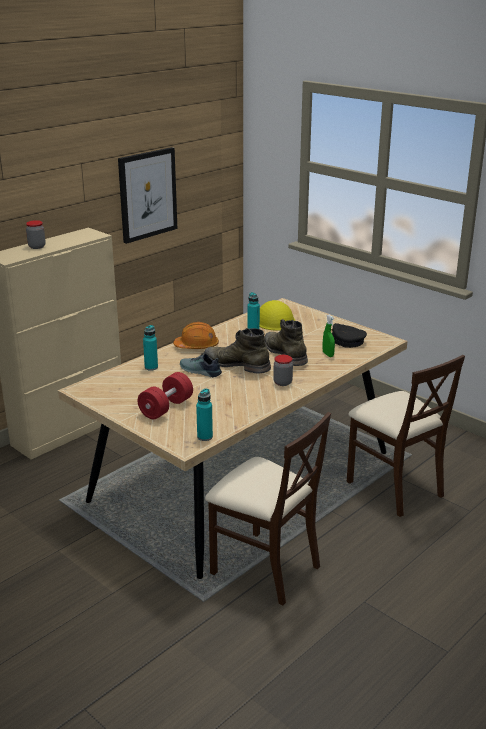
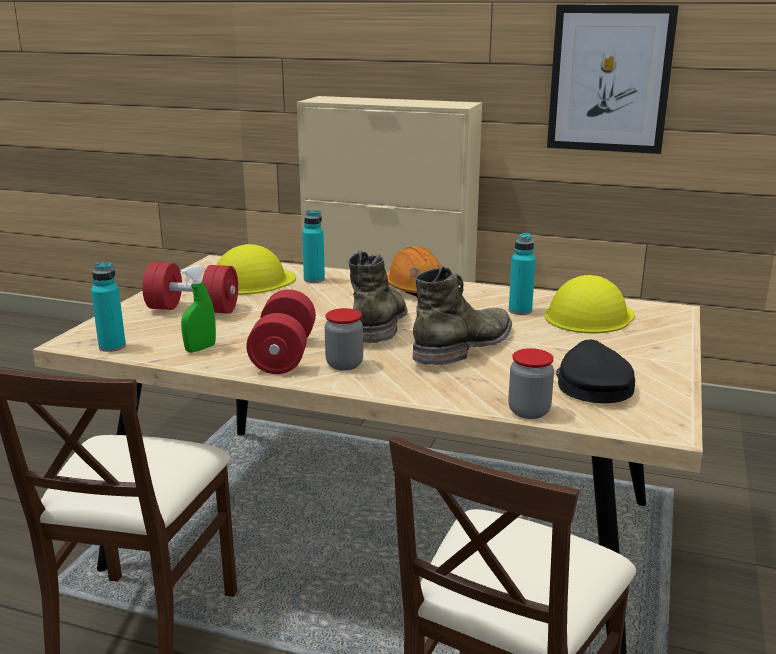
camera: 65 degrees right, 5 degrees down
jar [26,220,46,249] -> jar moved to [508,348,554,419]
shoe [180,353,222,377] -> none
green spray bottle [323,315,335,357] -> green spray bottle moved to [180,265,216,353]
none -> yellow hard hat [217,244,296,295]
none -> red dumbbell [246,289,316,374]

